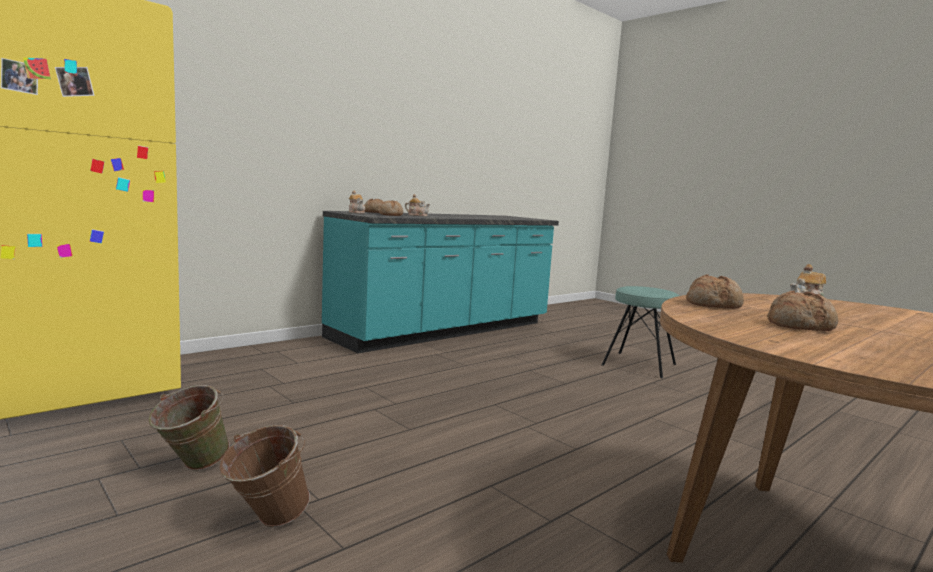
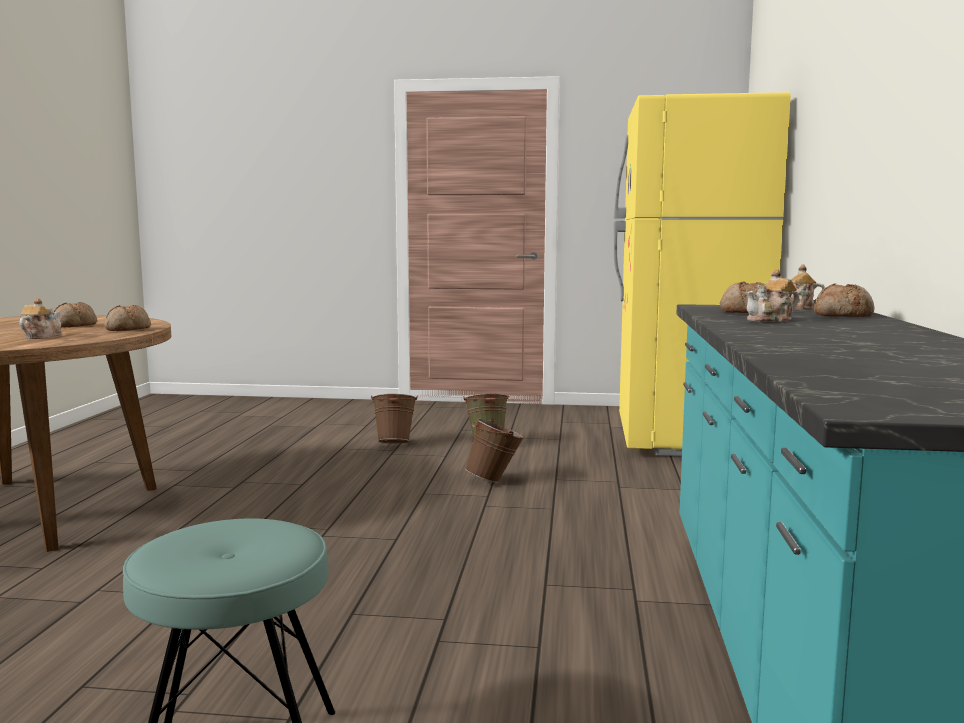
camera: 140 degrees right, 0 degrees up
none -> brown bucket [465,418,525,483]

